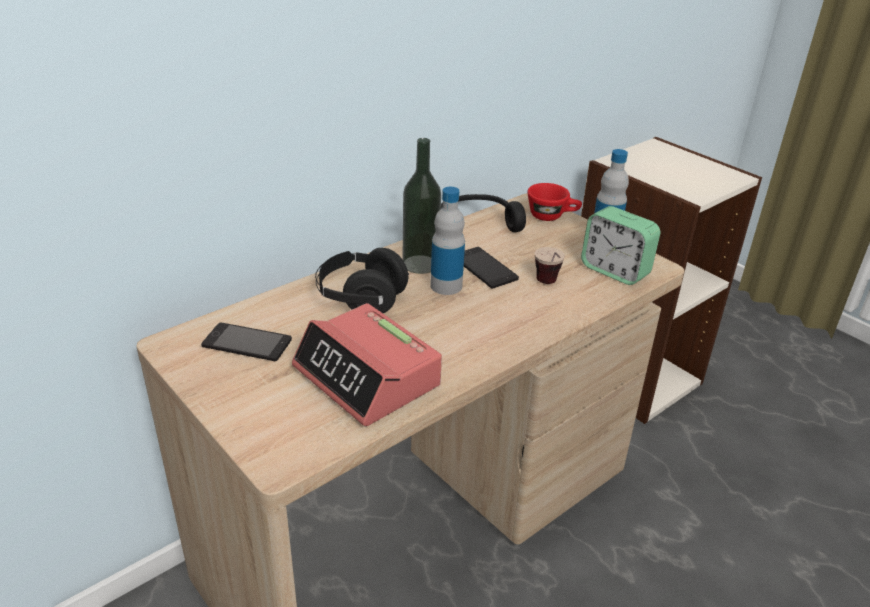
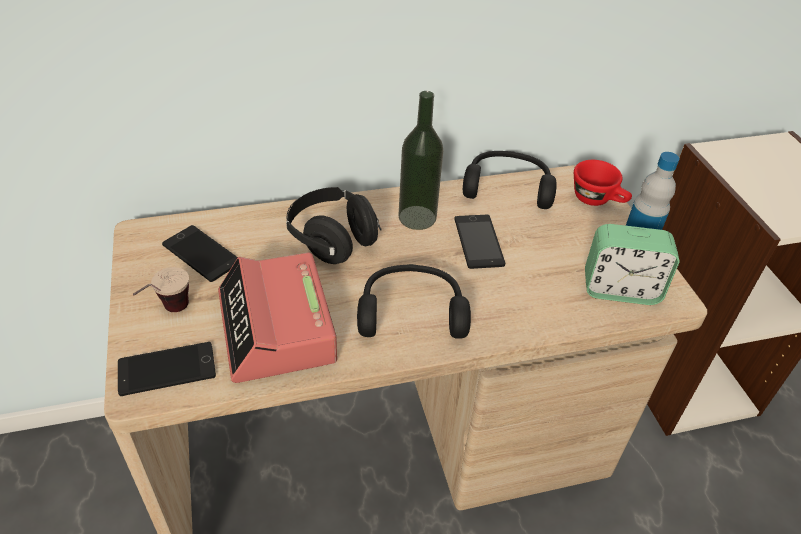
camera: 25 degrees right, 10 degrees up
bottle [430,187,465,295] -> none
cup [535,247,565,284] -> cup moved to [133,267,189,312]
alarm clock [581,206,660,285] -> alarm clock turned 60 degrees counterclockwise [585,224,679,305]
none -> phone [118,342,216,396]
none -> black headphones [357,264,471,339]

